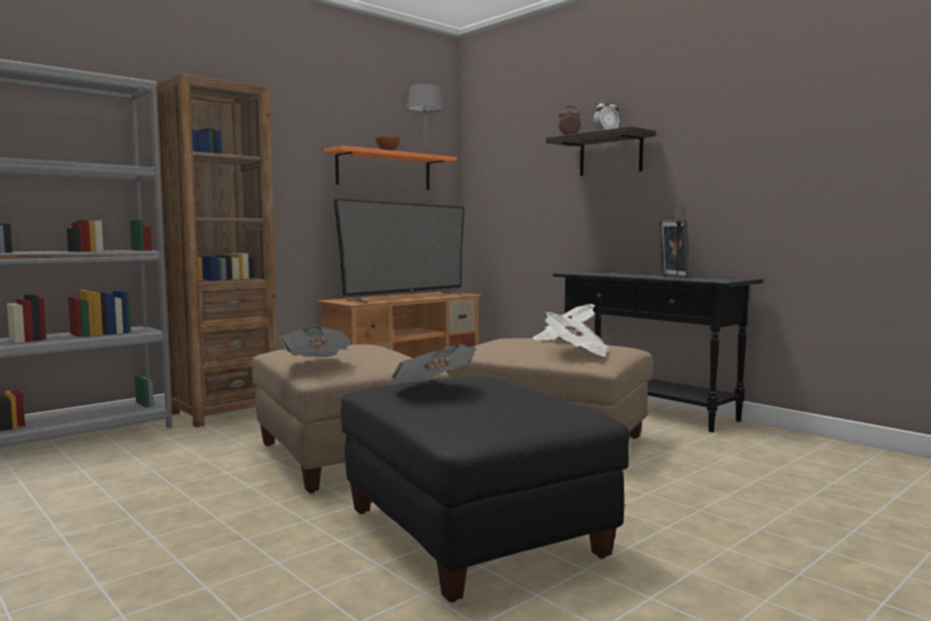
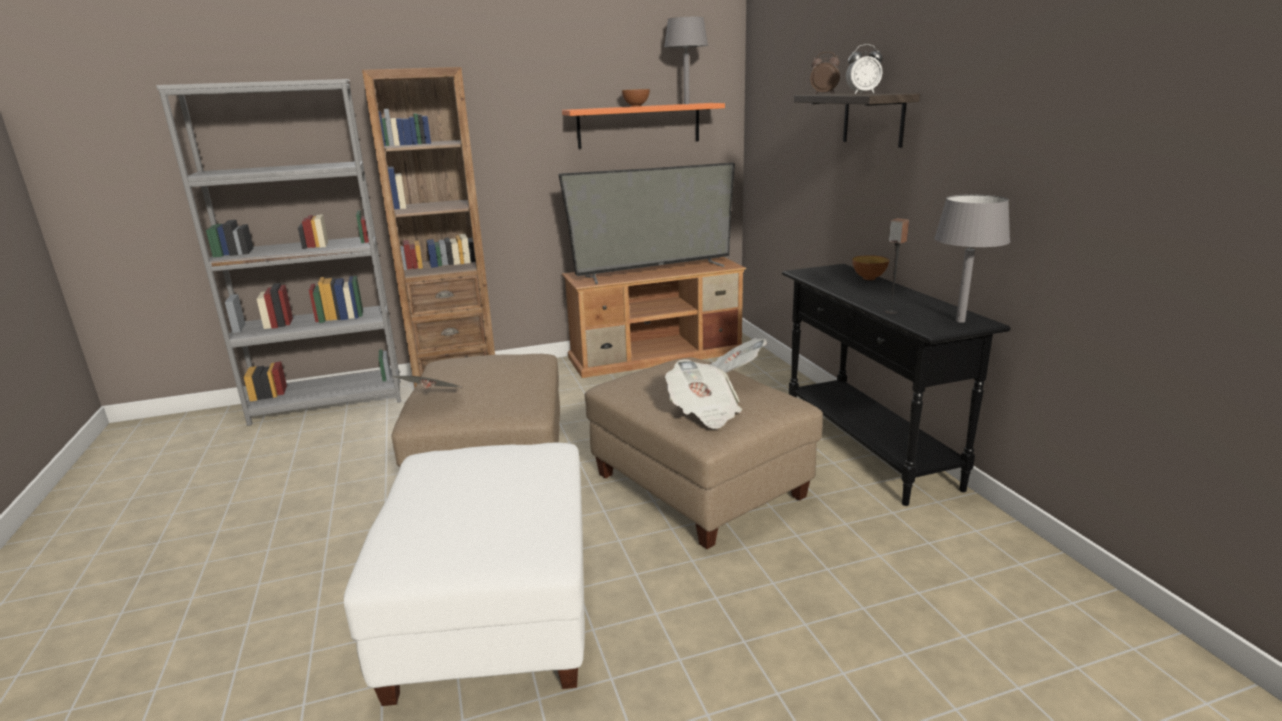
camera: 25 degrees right, 15 degrees up
black ottoman [341,377,630,602] -> white ottoman [344,442,585,706]
newspaper [391,344,476,382] -> none
picture frame [659,220,690,277] -> none
none -> bowl [852,255,889,280]
none -> grey table lamp [934,194,1010,323]

